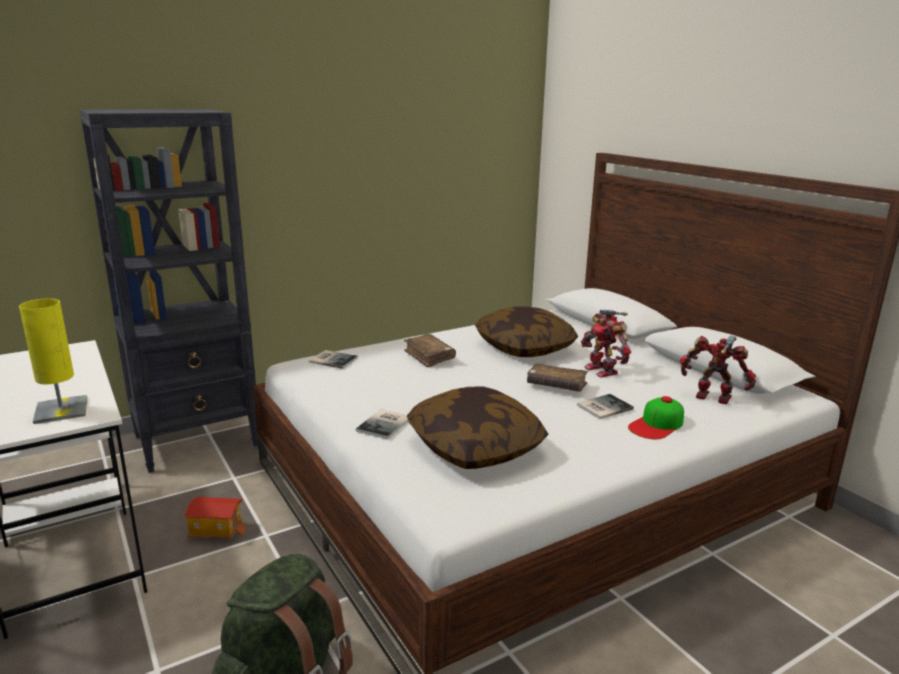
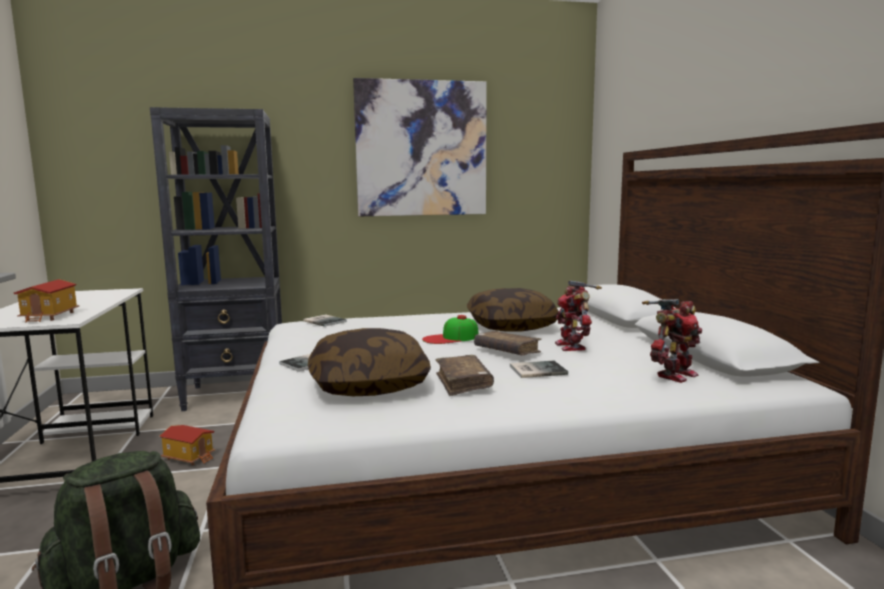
camera: 20 degrees right, 10 degrees down
yellow table lamp [19,298,87,424] -> toy house [14,279,80,322]
brown book [404,334,456,368] -> brown book moved to [436,355,494,396]
cap [628,396,684,439] -> cap moved to [422,315,479,344]
toy robot [680,336,756,404] -> toy robot turned 90 degrees clockwise [642,299,703,383]
none -> picture [353,78,487,216]

